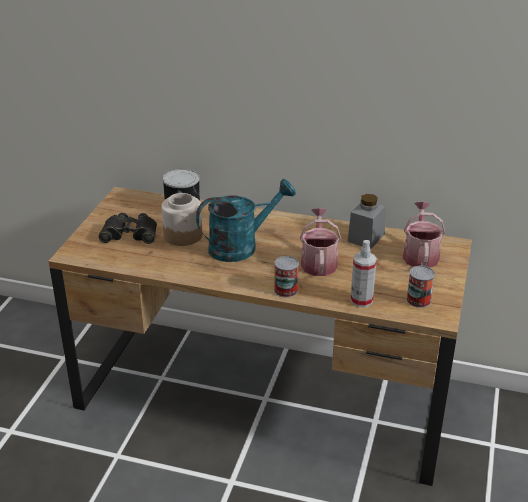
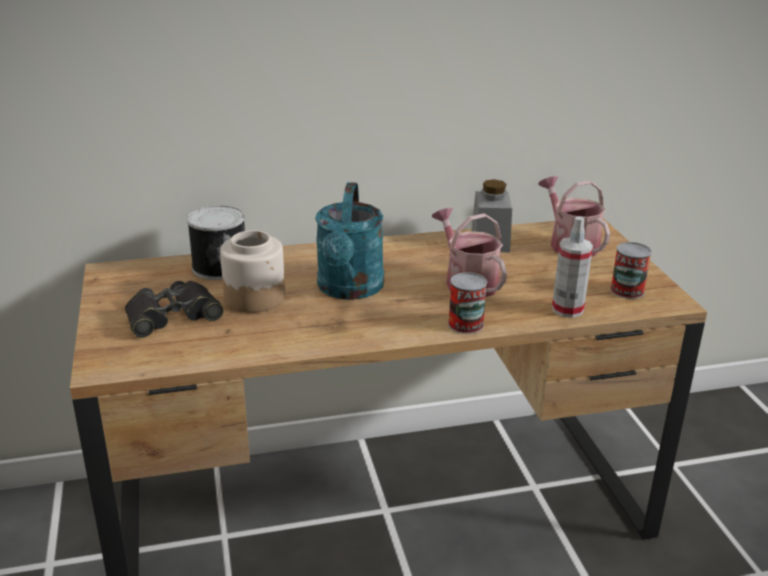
camera: 30 degrees left, 5 degrees down
turquoise watering can [196,179,296,262] -> turquoise watering can turned 150 degrees clockwise [315,182,384,300]

